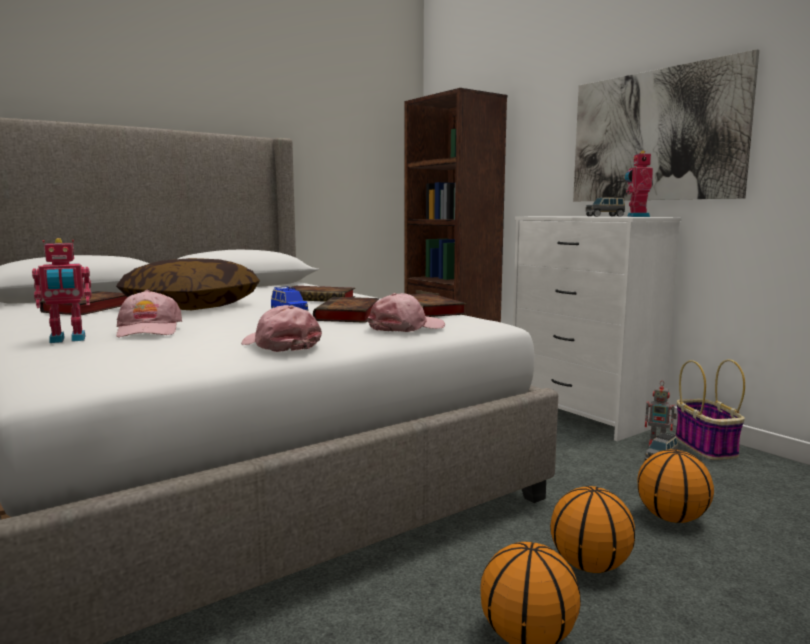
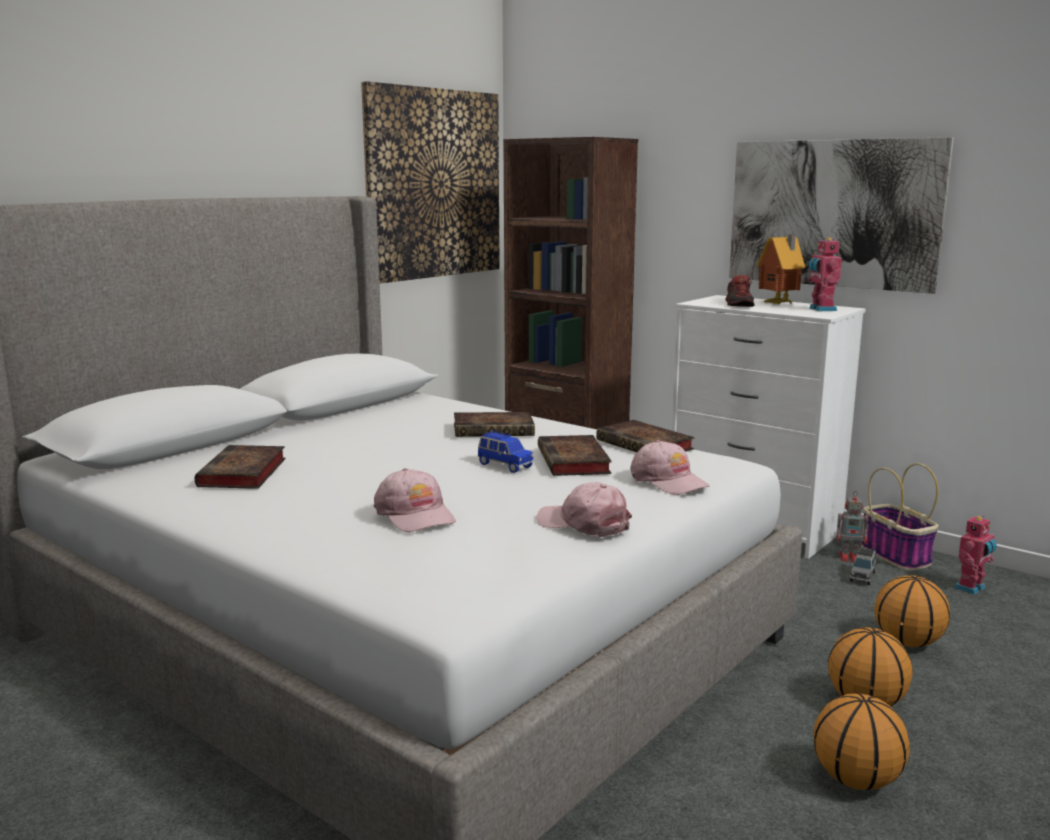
camera: 15 degrees left, 5 degrees up
toy robot [32,238,92,343] -> toy robot moved to [954,515,997,595]
pillow [116,258,260,310] -> none
pink cap [367,293,445,332] -> pink cap turned 105 degrees clockwise [630,440,710,495]
grey toy car [585,196,625,217] -> toy house [757,234,805,304]
none -> picture [361,81,500,283]
none -> shoe [726,275,755,307]

